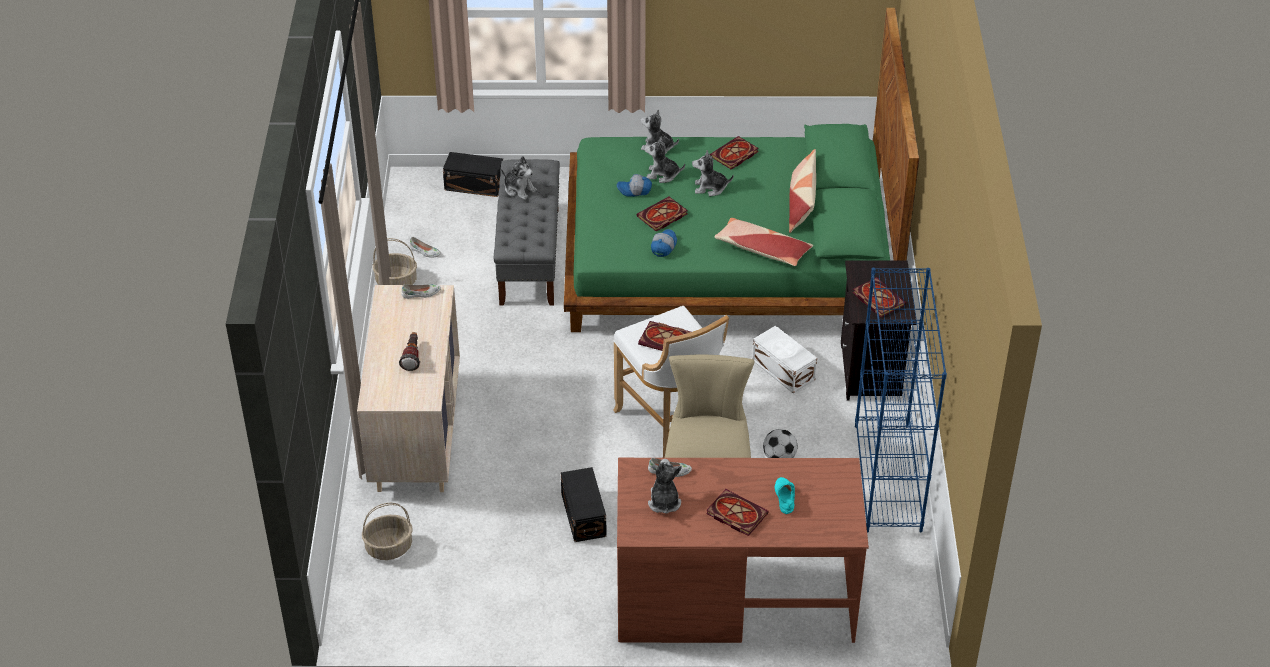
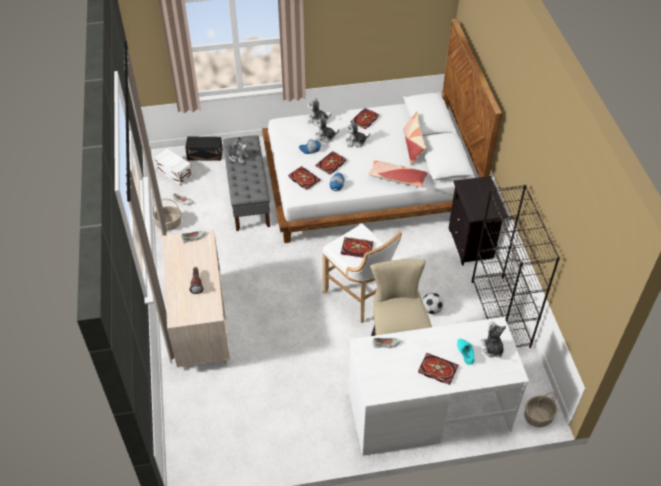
camera: 10 degrees left, 5 degrees up
basket [362,503,413,560] -> basket moved to [524,392,558,427]
black storage box [561,467,607,542] -> none
green bed [564,8,919,332] -> white bed [262,19,502,243]
brown desk [617,458,869,643] -> white desk [349,317,529,456]
plush toy [648,459,682,514] -> plush toy moved to [481,321,506,358]
white storage box [752,325,817,393] -> white storage box moved to [154,149,193,185]
book [852,277,906,317] -> book moved to [289,166,320,190]
blue bookcase [855,268,947,532] -> black bookcase [472,185,560,348]

